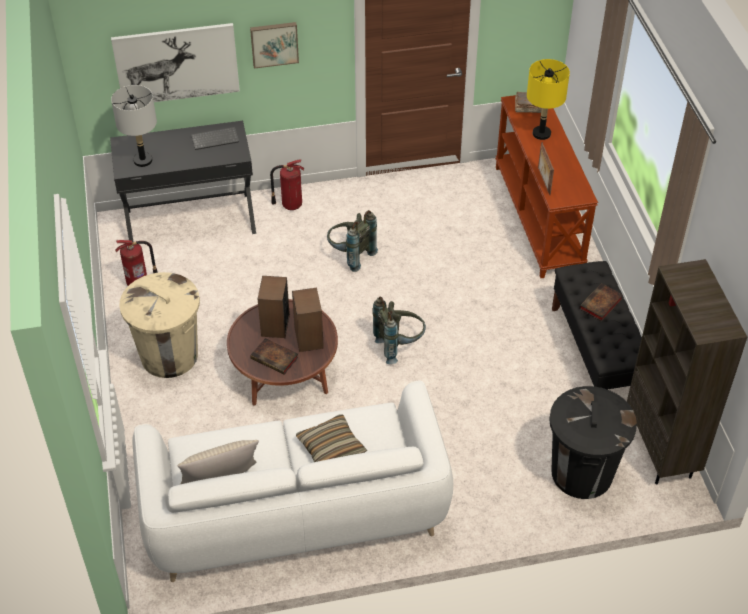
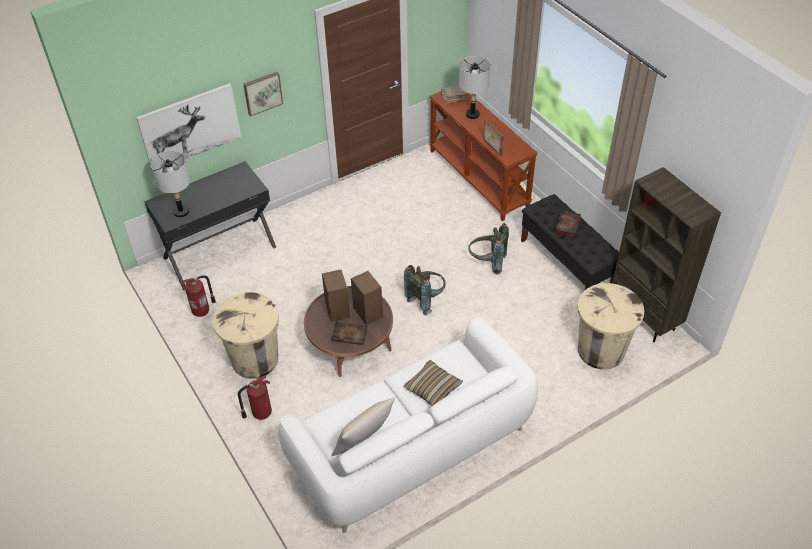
camera: 20 degrees left, 0 degrees up
keyboard [191,127,239,150] -> none
fire extinguisher [270,159,304,210] -> fire extinguisher moved to [238,375,272,420]
grey backpack [327,210,378,272] -> grey backpack moved to [468,223,509,275]
yellow table lamp [527,59,570,140] -> grey table lamp [459,56,491,119]
black trash can [549,386,637,499] -> beige trash can [577,283,644,370]

